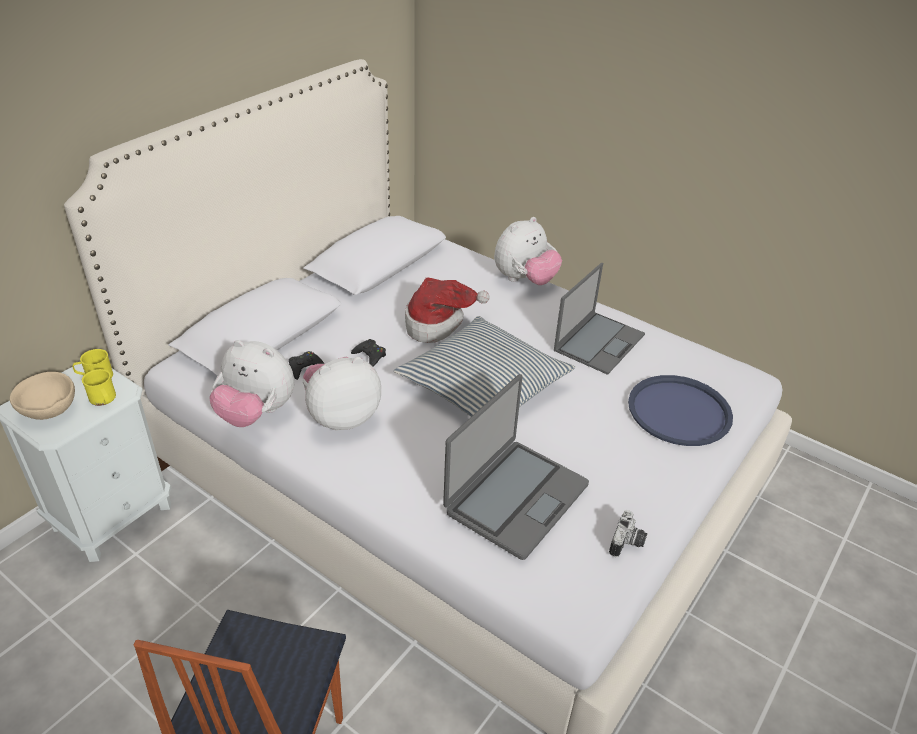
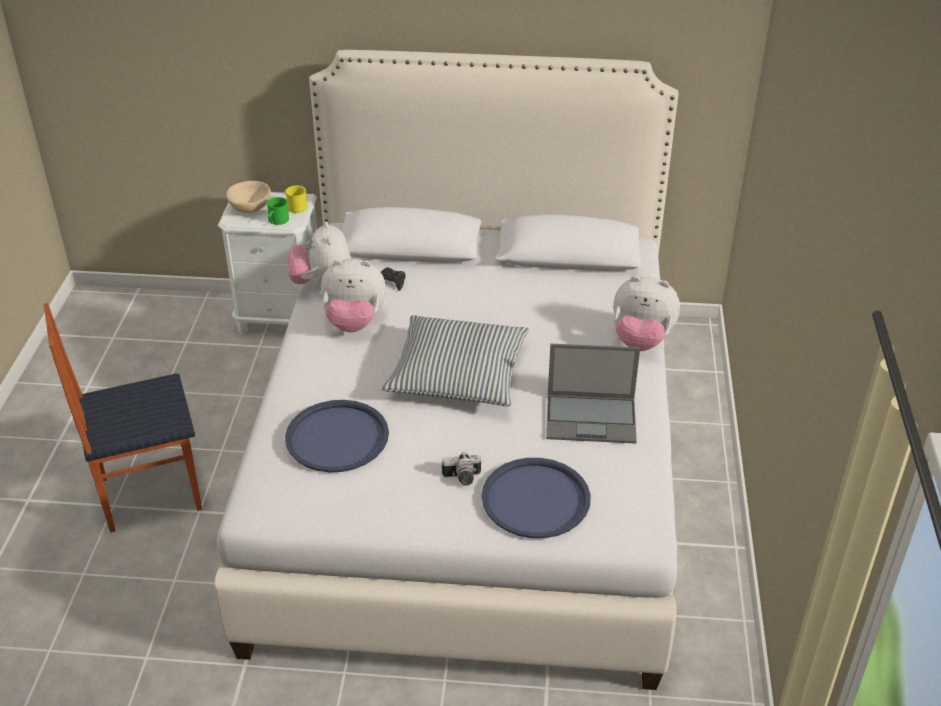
camera: 60 degrees right, 0 degrees up
yellow mug [82,369,116,406] -> green mug [267,197,289,225]
plush toy [303,357,381,430] -> plush toy turned 150 degrees clockwise [321,259,386,333]
black game controller [351,339,386,366] -> none
hat [405,277,490,343] -> none
laptop [443,374,589,560] -> blue tray [285,400,389,472]
camera [609,510,647,557] -> camera moved to [442,452,481,486]

